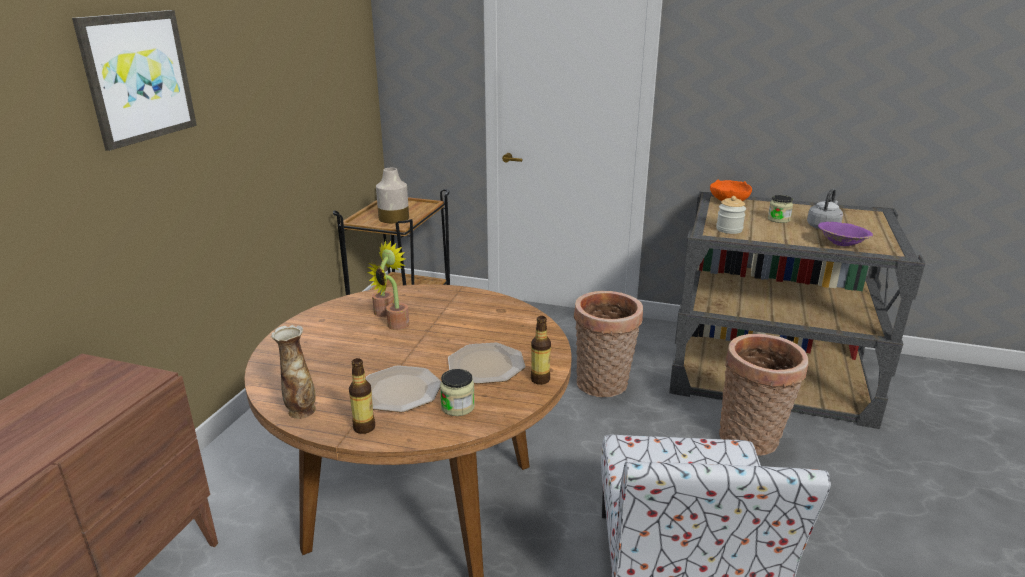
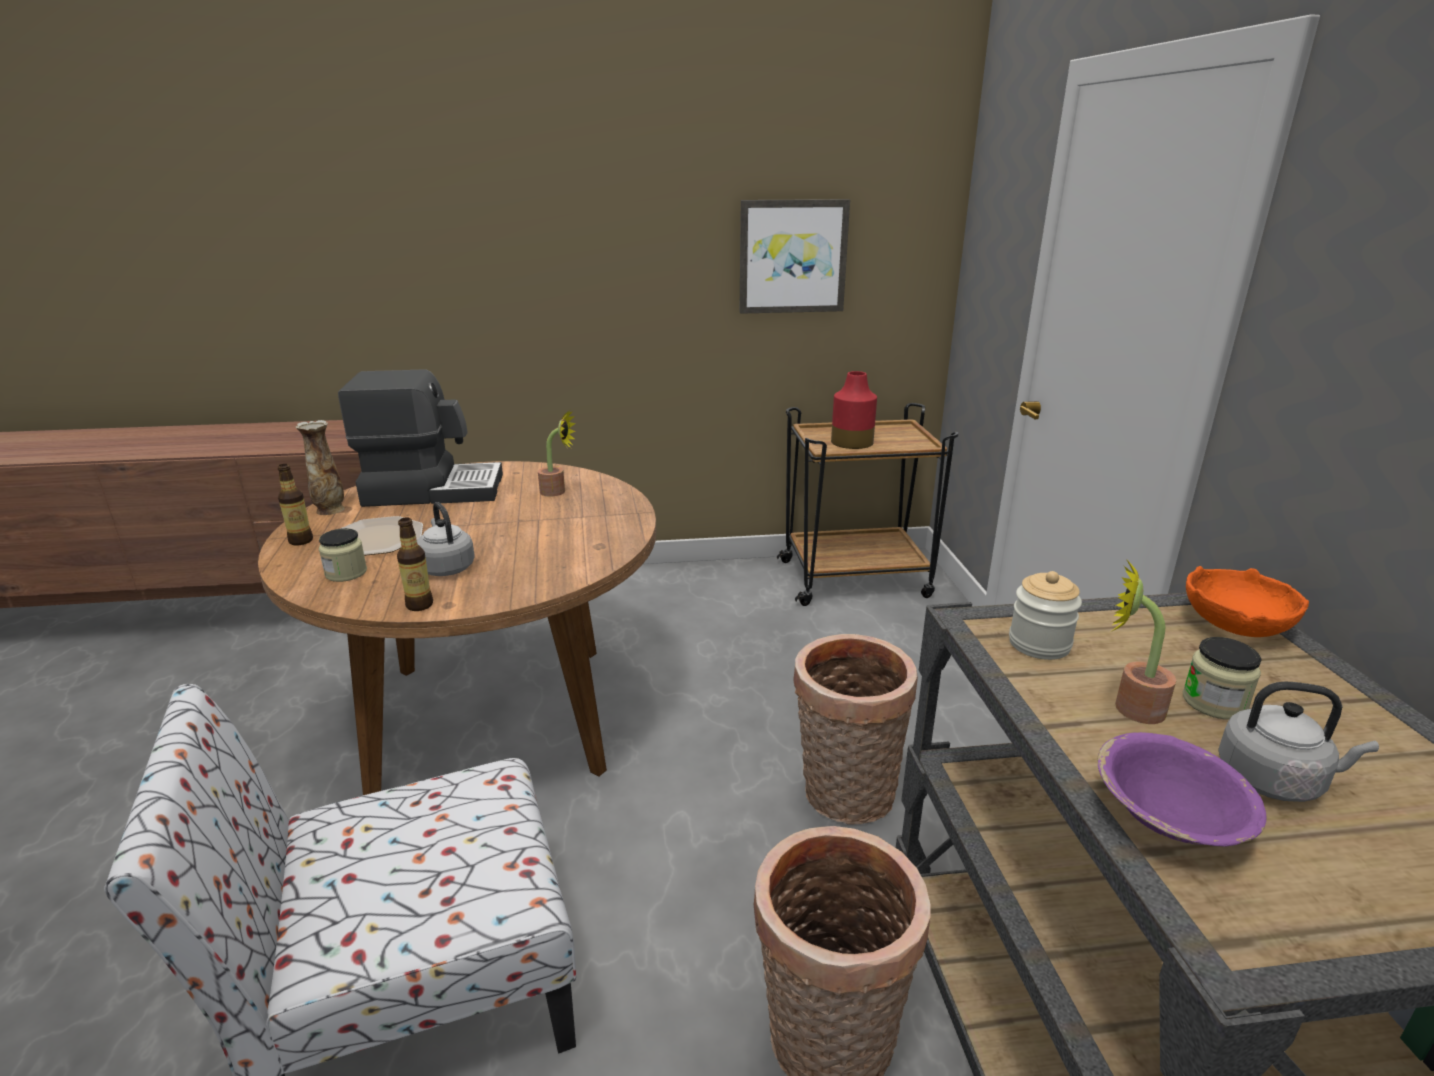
camera: 65 degrees right, 0 degrees up
picture [72,10,197,151] -> picture moved to [739,199,850,314]
potted plant [367,263,409,330] -> potted plant moved to [1111,558,1176,724]
beige vase [376,168,409,223] -> red vase [831,371,877,449]
plate [448,343,525,384] -> grey kettle [417,502,475,576]
none -> coffee machine [338,369,503,507]

